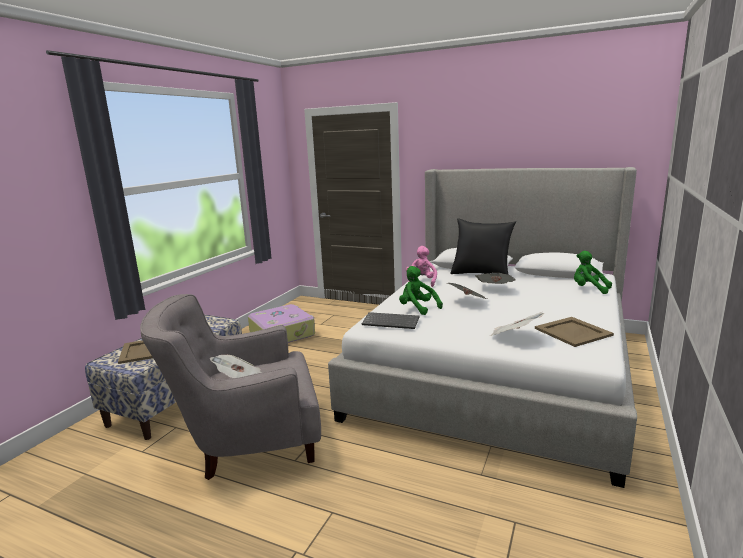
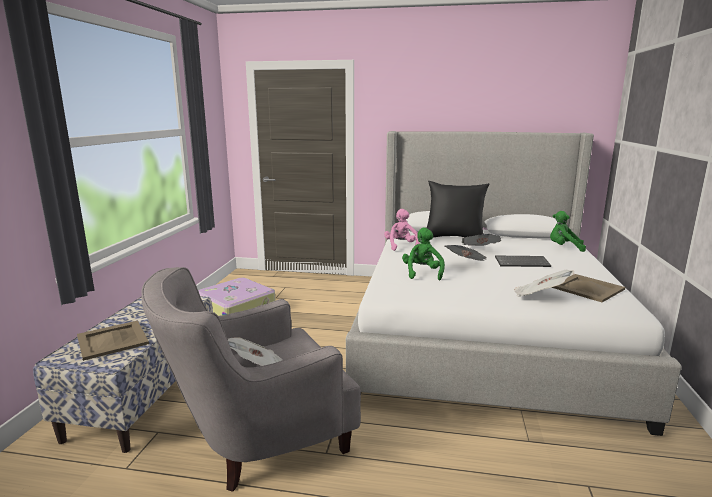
camera: 15 degrees left, 0 degrees up
keyboard [362,312,420,329] -> keyboard moved to [495,256,551,267]
green plush toy [399,266,443,315] -> green plush toy turned 60 degrees clockwise [402,228,445,280]

